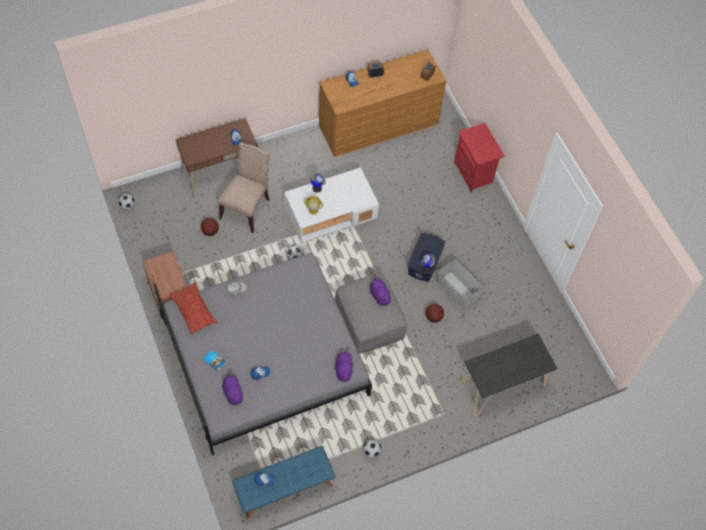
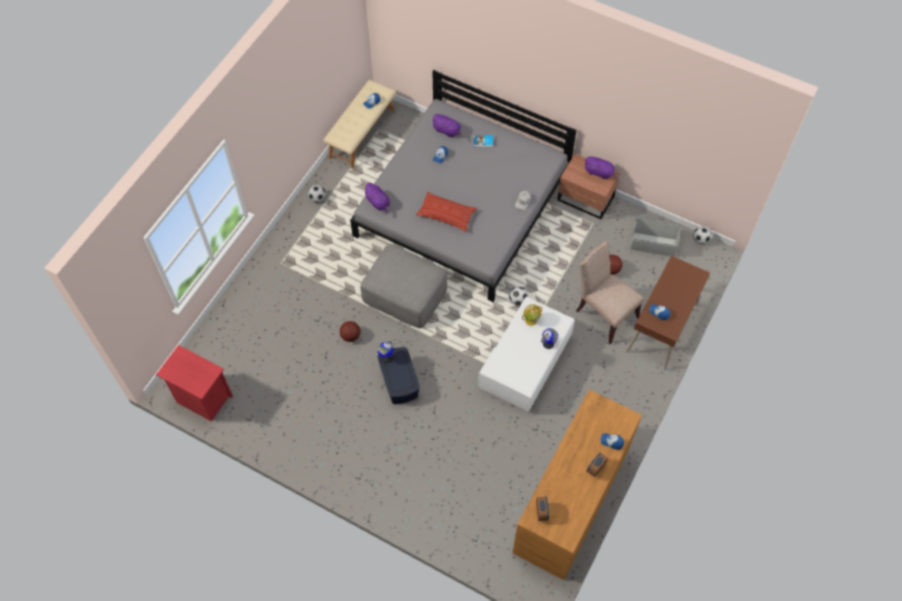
camera: 145 degrees right, 0 degrees up
pillow [169,282,218,335] -> pillow moved to [416,192,477,232]
beige chair [218,142,270,233] -> beige chair turned 150 degrees clockwise [576,241,644,345]
blue bench [232,446,336,519] -> beige bench [323,80,396,169]
purple plush toy [370,274,393,306] -> purple plush toy moved to [584,157,618,179]
grey storage box [437,258,483,309] -> grey storage box moved to [630,216,681,257]
red nightstand [454,123,504,193] -> red nightstand moved to [156,345,233,421]
black console table [460,334,558,416] -> none

